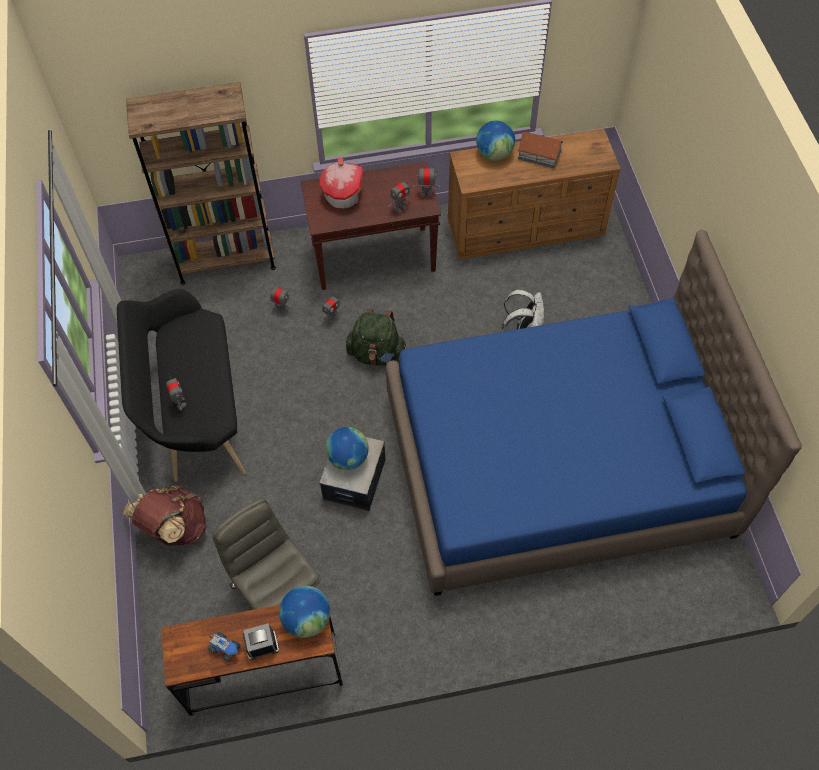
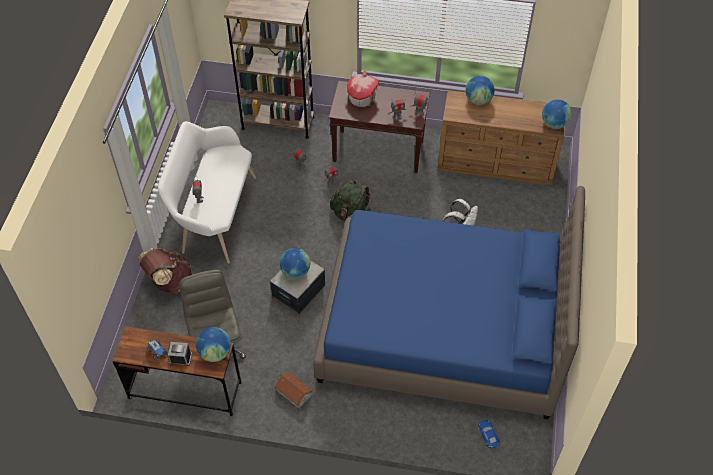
camera: 20 degrees right, 5 degrees down
black bench [117,289,246,482] -> white bench [158,121,256,264]
toy house [518,132,563,168] -> toy house moved to [274,372,313,410]
none -> blue toy car [478,420,500,448]
none -> globe [542,99,572,129]

